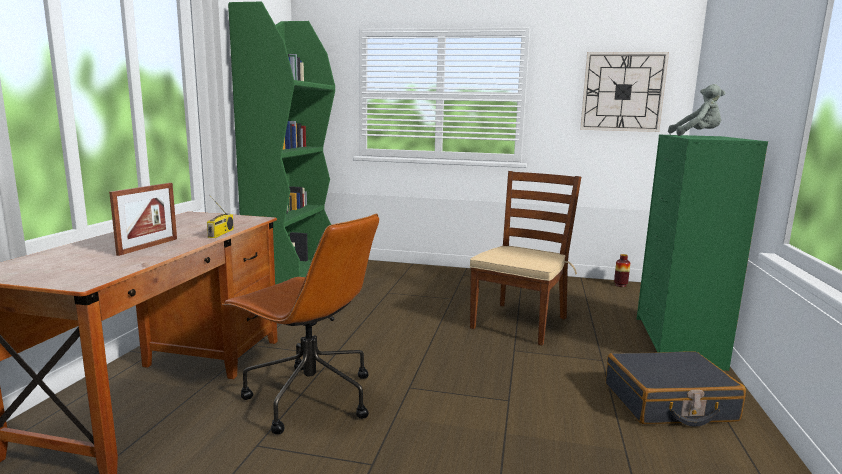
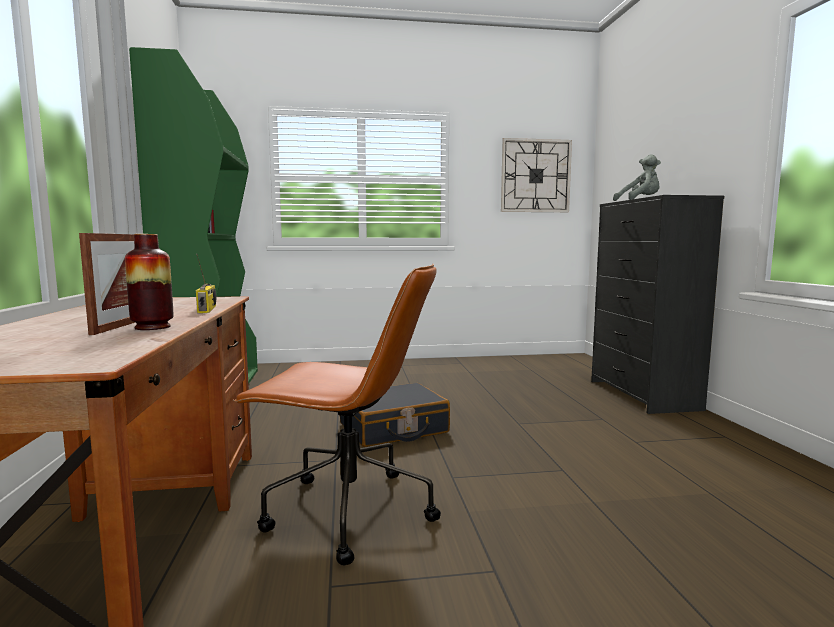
camera: 20 degrees left, 5 degrees down
brown chair [470,171,581,345] -> none
black suitcase [606,351,746,427] -> black suitcase moved to [340,383,450,447]
vase [614,254,630,287] -> vase moved to [125,234,174,330]
green dresser [637,135,768,371] -> black dresser [591,195,724,414]

